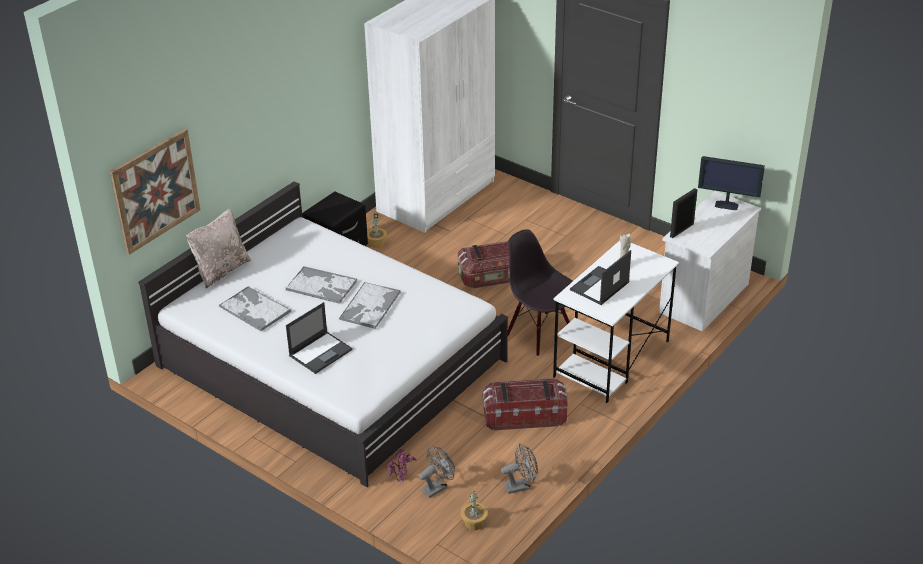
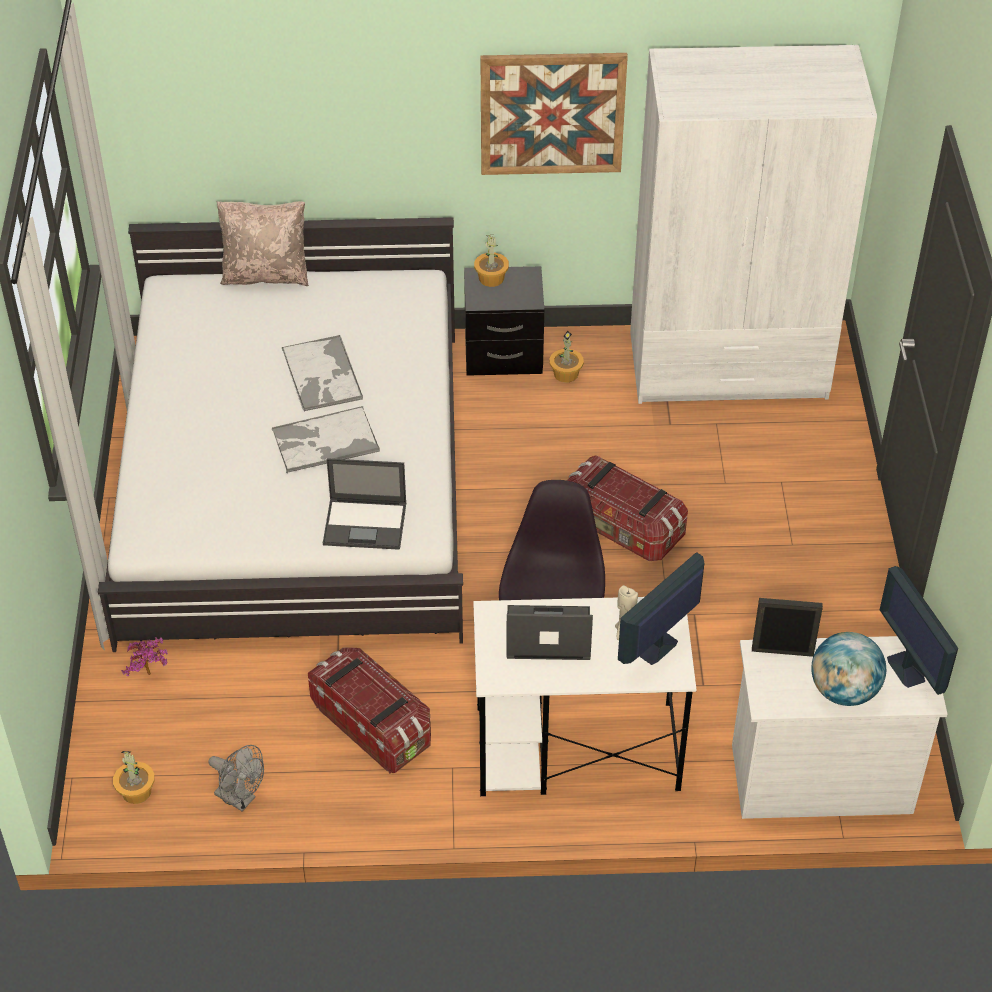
camera: 50 degrees right, 10 degrees up
picture [110,129,200,255] -> picture moved to [480,53,628,175]
tray [219,286,291,332] -> none
laptop [286,302,353,374] -> laptop moved to [323,458,406,550]
grey fan [419,446,455,498] -> none
none -> potted plant [474,235,509,287]
none -> monitor [618,552,704,665]
none -> globe [811,632,886,706]

